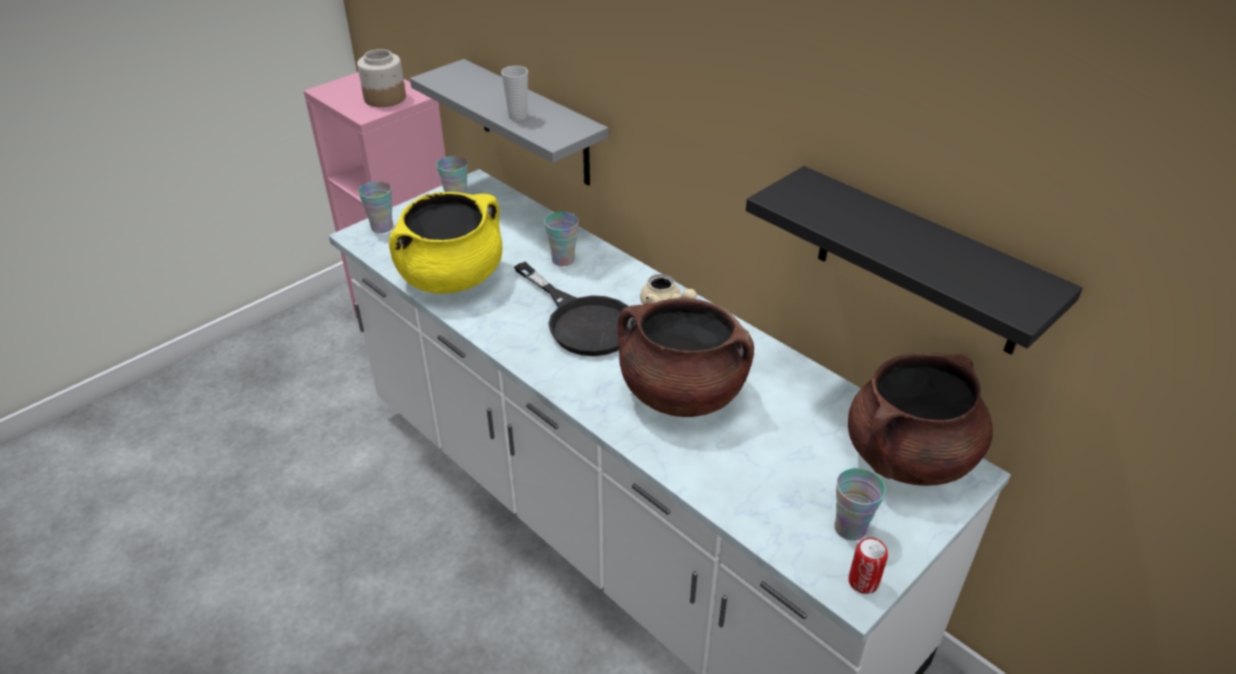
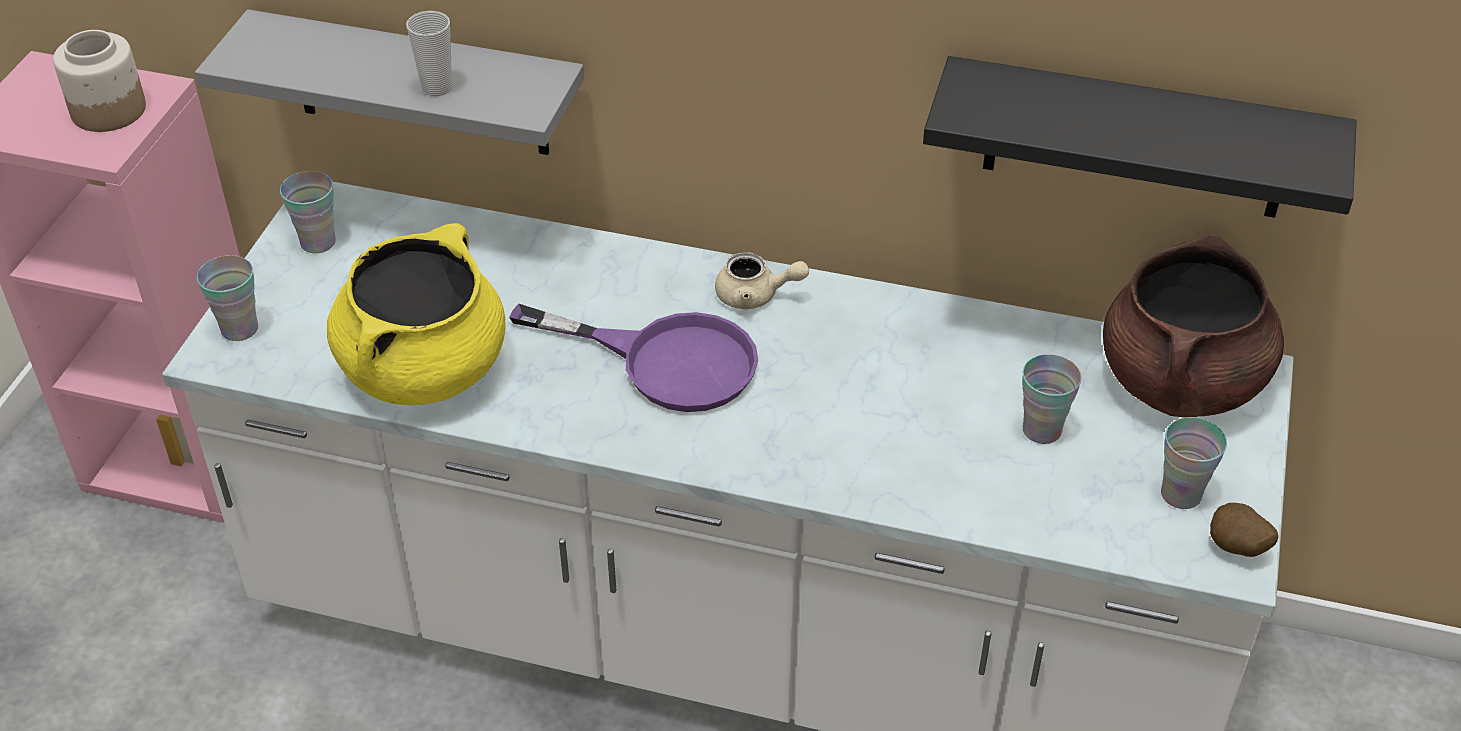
camera: 30 degrees left, 5 degrees up
black frying pan [514,262,636,356] -> purple frying pan [509,304,758,412]
cup [544,212,579,266] -> cup moved to [1022,354,1082,444]
brown cooking pot [618,298,754,417] -> none
can [849,538,888,594] -> potato [1210,503,1278,557]

